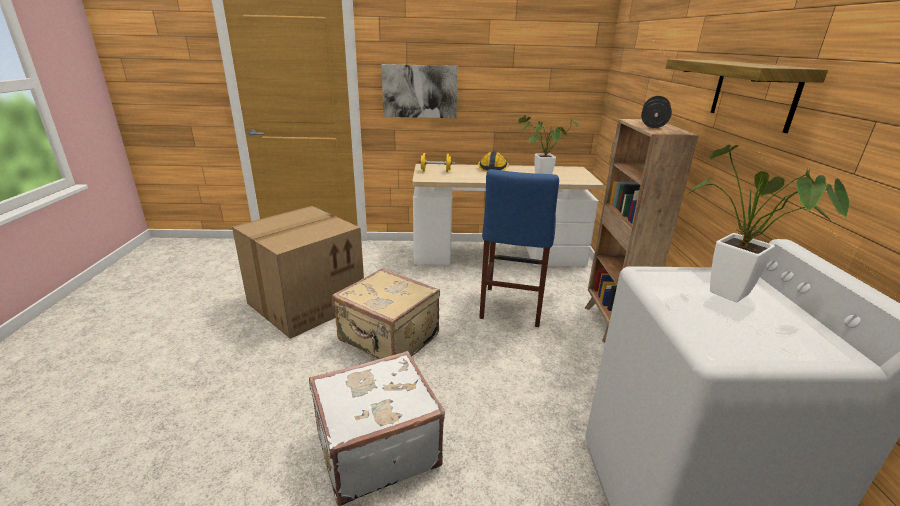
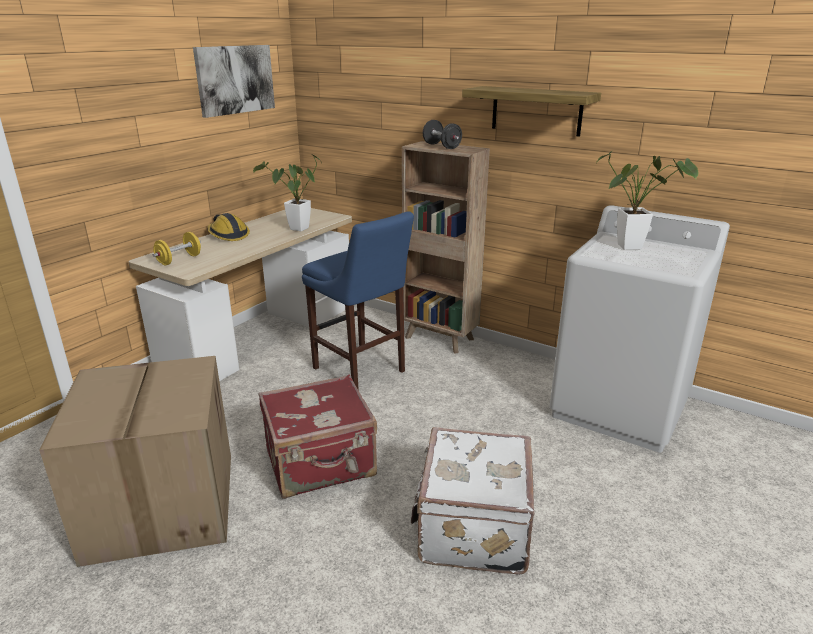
camera: 55 degrees left, 0 degrees up
beige suitcase [332,268,440,359] -> red suitcase [258,375,377,499]
picture [381,64,458,118] -> picture moved to [193,45,275,118]

